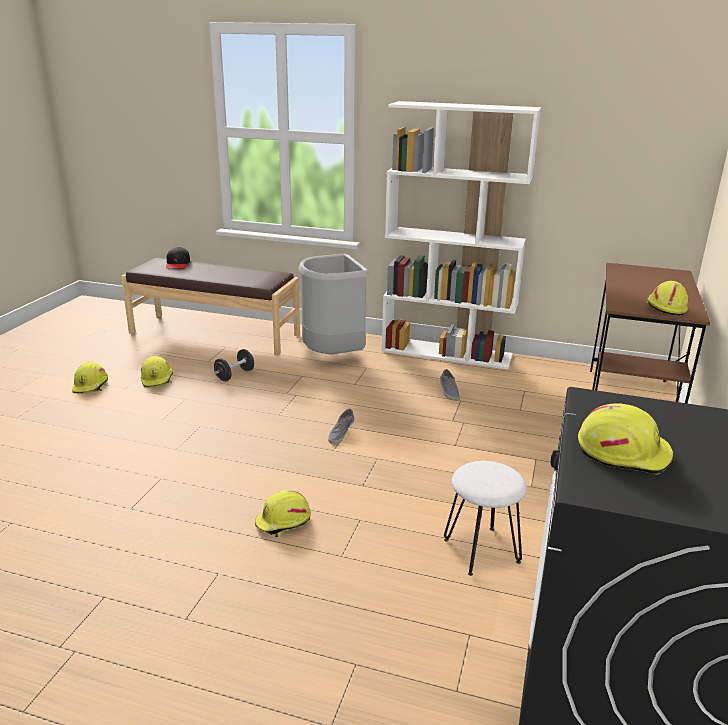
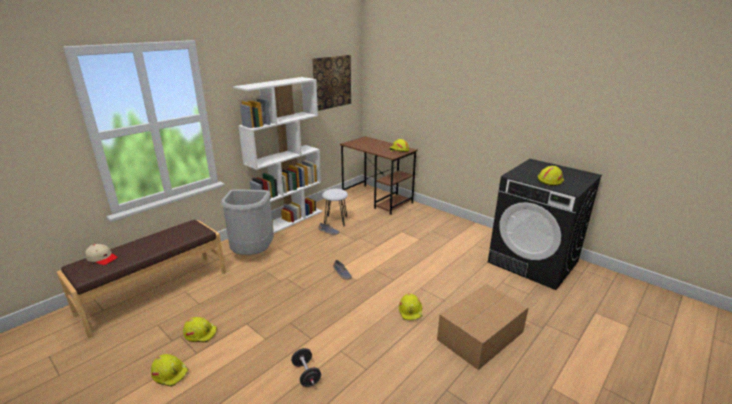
camera: 65 degrees left, 0 degrees up
black cap [166,247,190,269] -> beige cap [85,244,118,265]
black dumbbell [214,349,254,381] -> black dumbbell moved to [291,348,321,387]
white stool [444,461,527,576] -> white stool moved to [322,189,348,226]
none -> picture [312,55,351,111]
none -> cardboard box [437,284,529,370]

